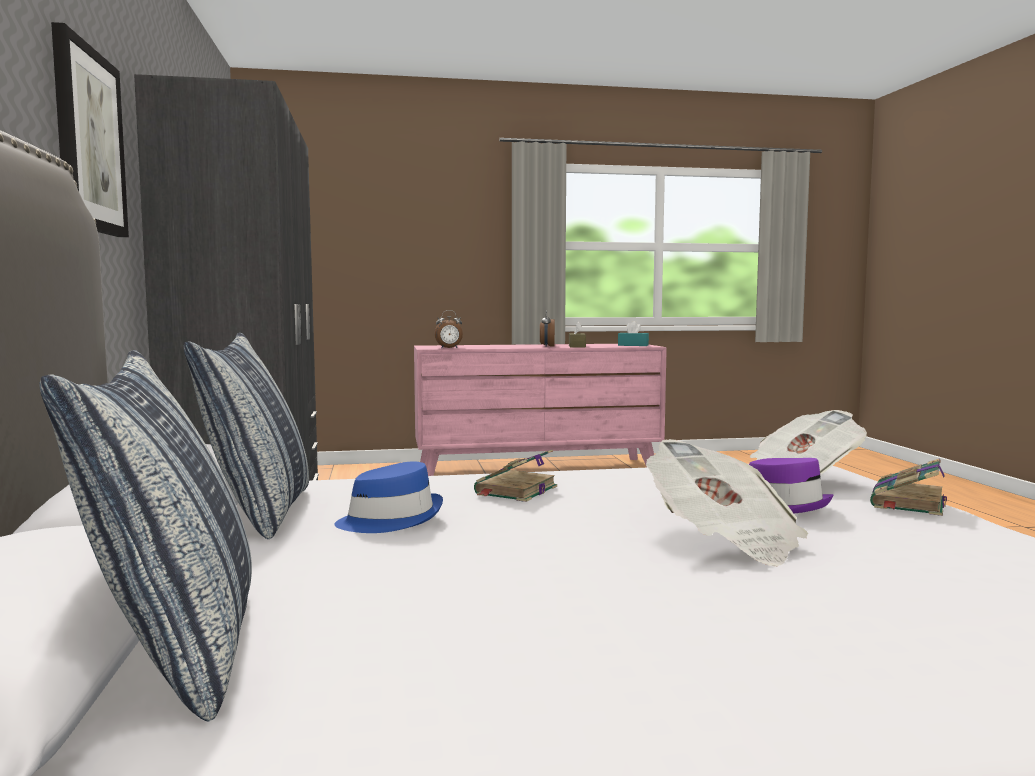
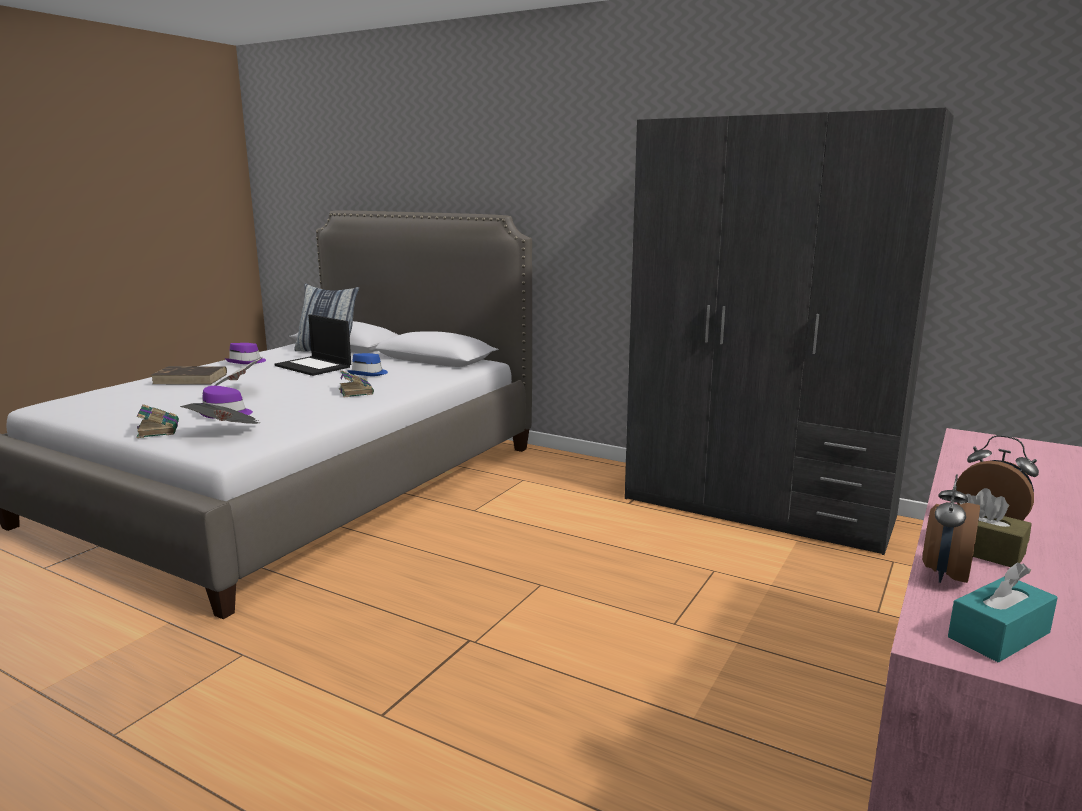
camera: 130 degrees right, 10 degrees up
picture [51,22,129,237] -> none
pillow [184,333,309,539] -> none
alarm clock [435,310,463,348] -> alarm clock moved to [922,474,980,583]
none -> brown book [152,366,227,384]
none -> purple hat [225,343,266,364]
none -> laptop [275,314,351,376]

